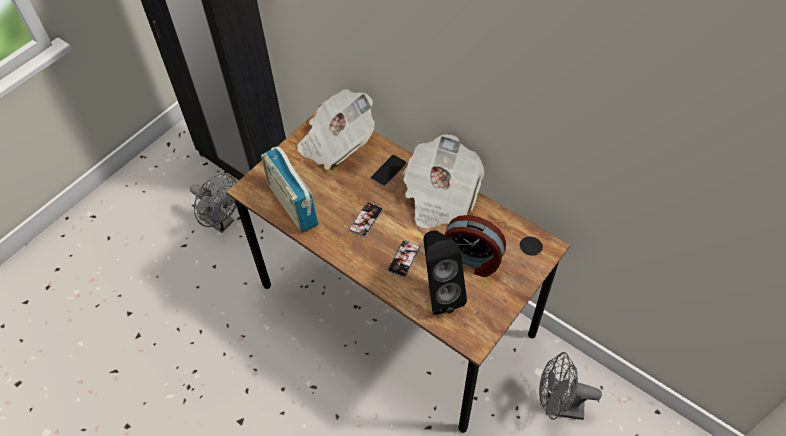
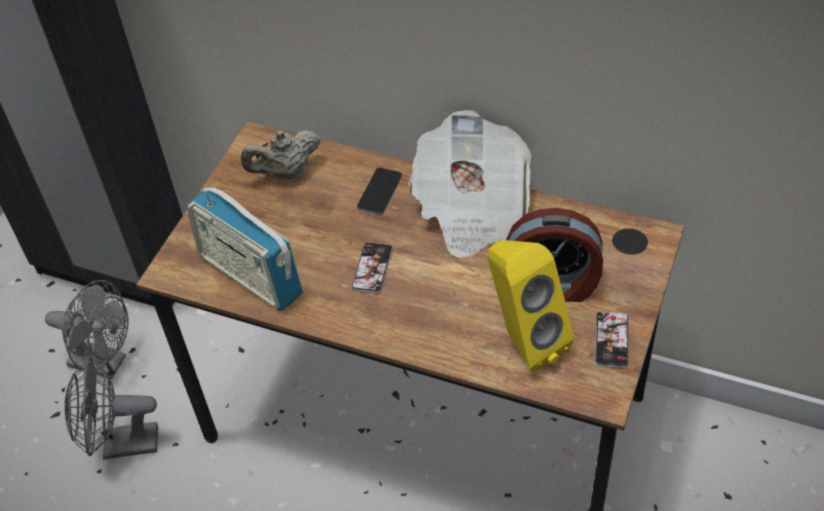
camera: 15 degrees left, 5 degrees down
newspaper [297,89,375,170] -> beige teapot [241,130,320,179]
phone [388,240,421,278] -> phone moved to [595,311,629,368]
black speaker [423,230,467,315] -> yellow speaker [487,240,574,372]
grey fan [539,352,602,420] -> grey fan moved to [65,358,158,459]

